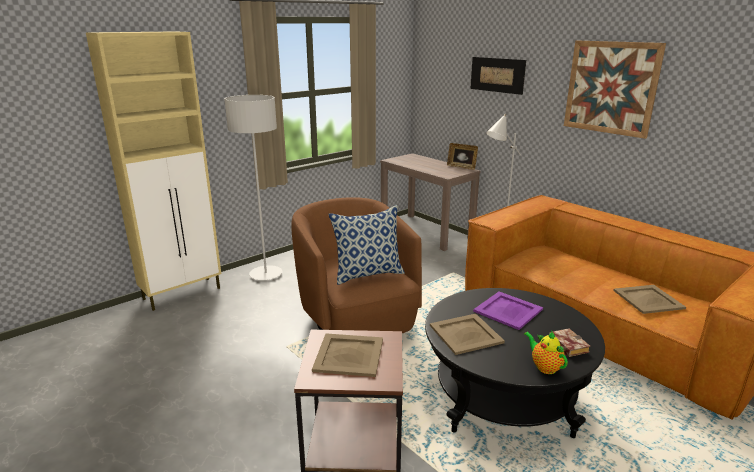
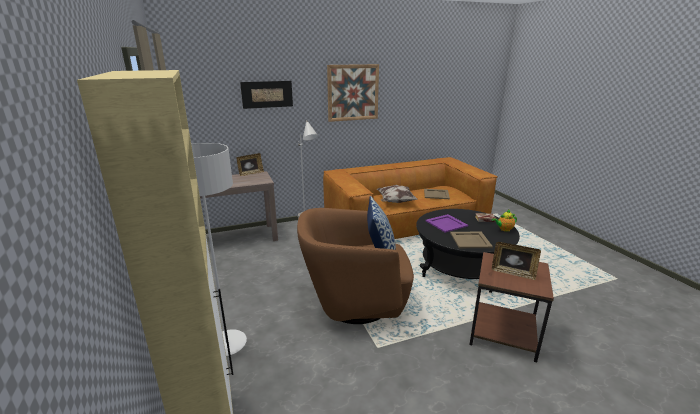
camera: 70 degrees left, 0 degrees up
beige tray [312,333,383,377] -> picture frame [492,242,541,280]
none -> pillow [377,185,417,203]

